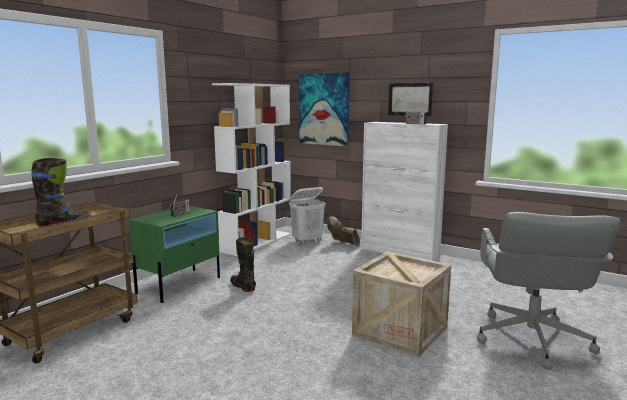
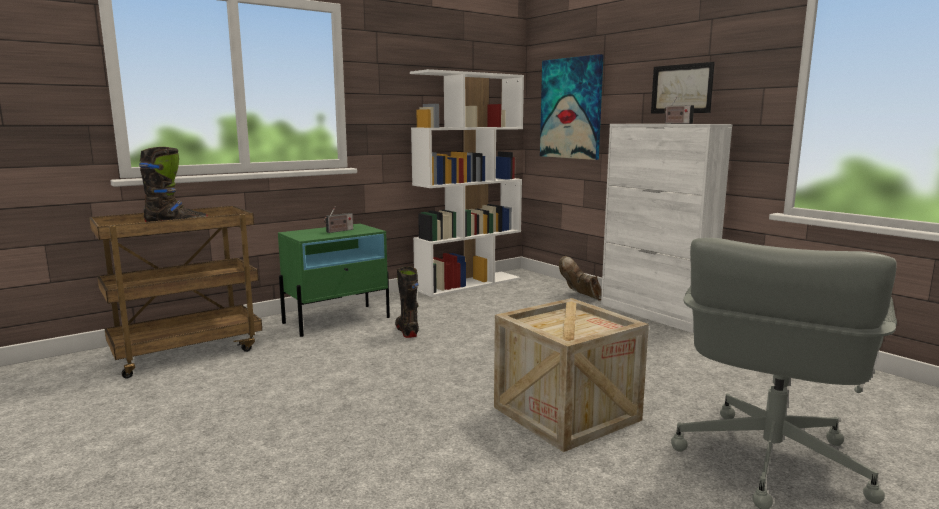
camera: 20 degrees right, 0 degrees up
white laundry basket [289,187,325,244] -> none

